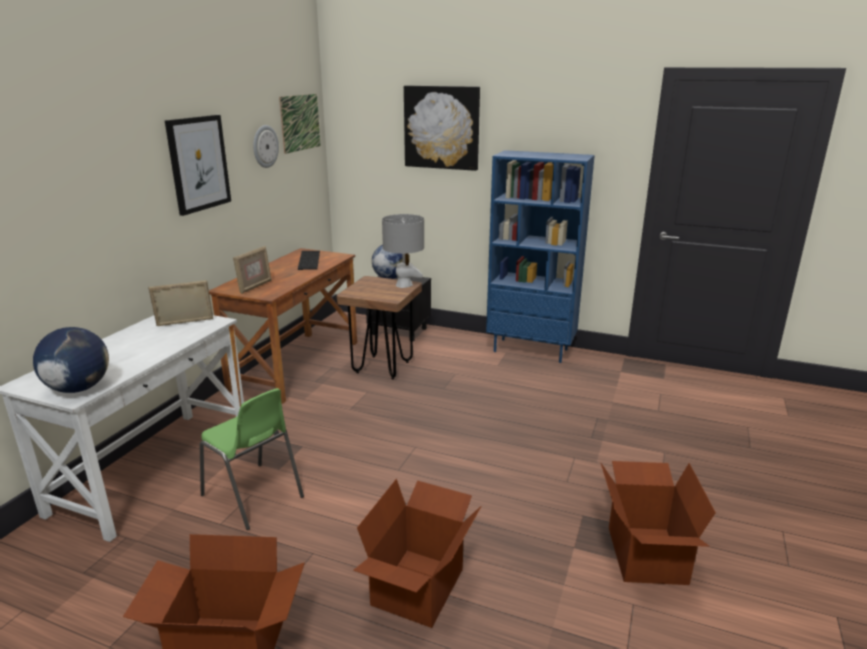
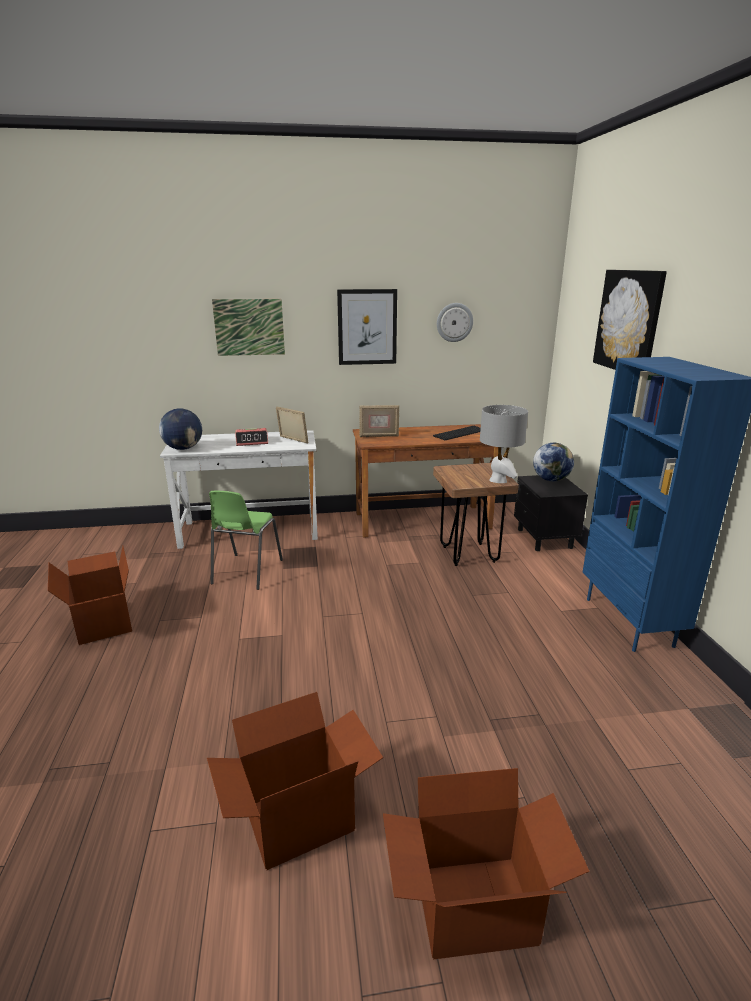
camera: 60 degrees right, 0 degrees up
picture [279,94,321,154] -> picture moved to [212,299,285,356]
cardboard box [353,479,481,628] -> cardboard box moved to [383,768,590,960]
none -> alarm clock [235,428,268,446]

